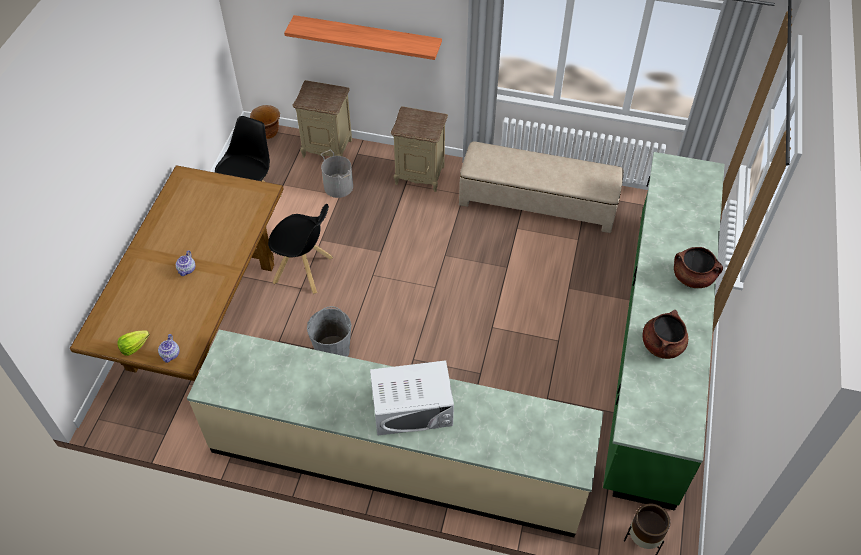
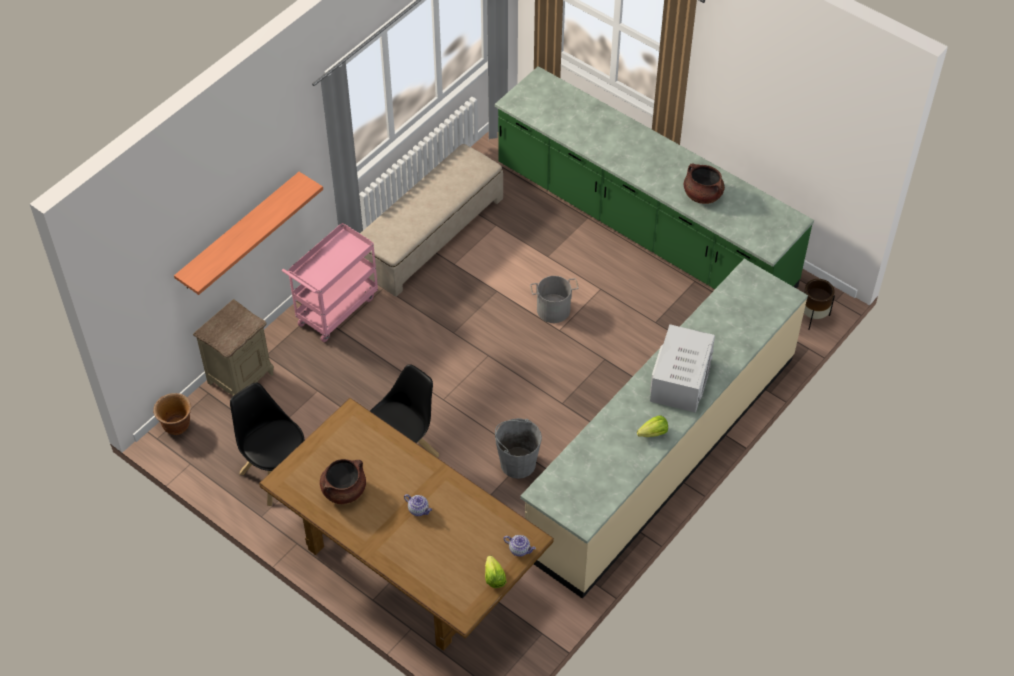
camera: 65 degrees left, 0 degrees up
grey bucket [321,150,353,198] -> grey bucket moved to [530,276,578,323]
beige nightstand [391,106,448,192] -> pink cart [282,223,378,342]
brown cooking pot [674,247,723,288] -> brown cooking pot moved to [320,459,366,504]
none -> lettuce [637,416,668,437]

